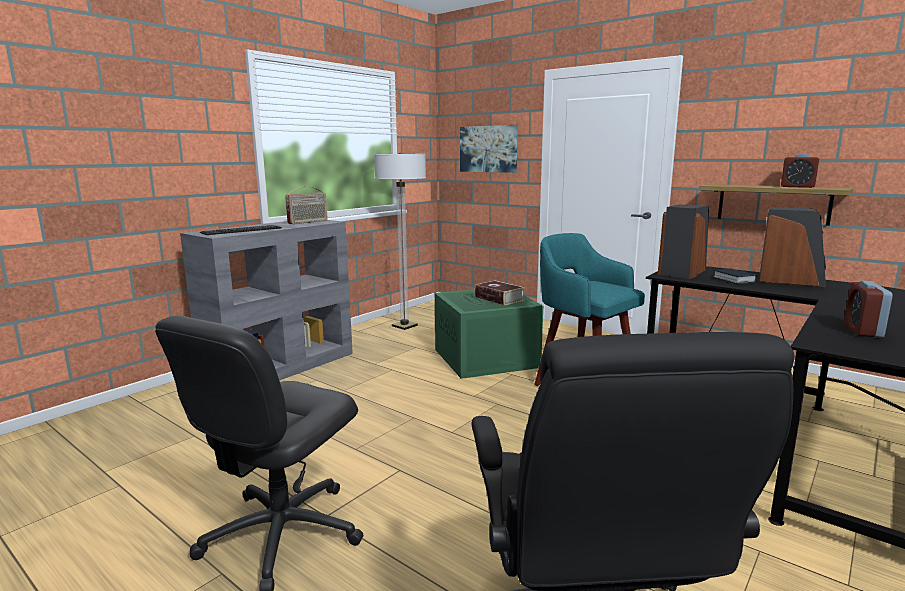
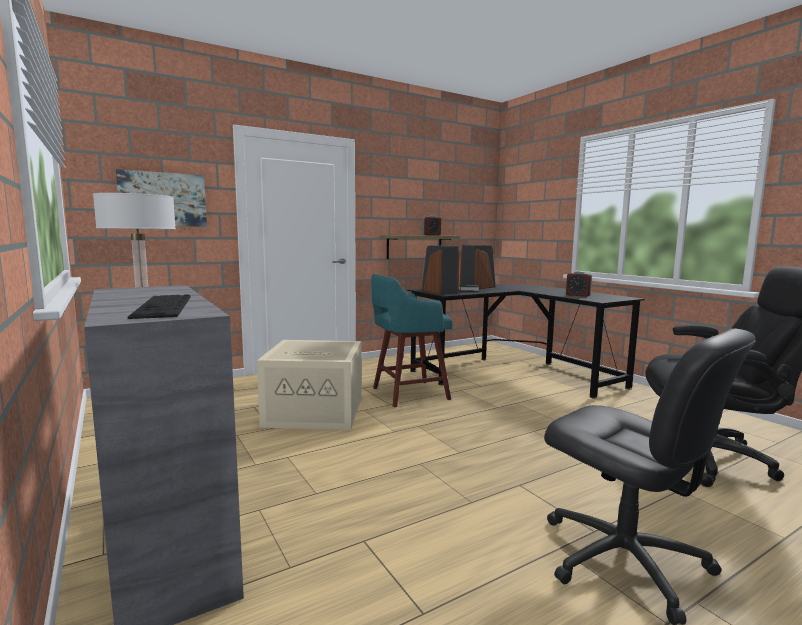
camera: 70 degrees left, 5 degrees down
radio [285,186,328,224] -> none
green storage box [435,289,543,379] -> beige storage box [257,340,362,430]
book [474,280,525,306] -> none

